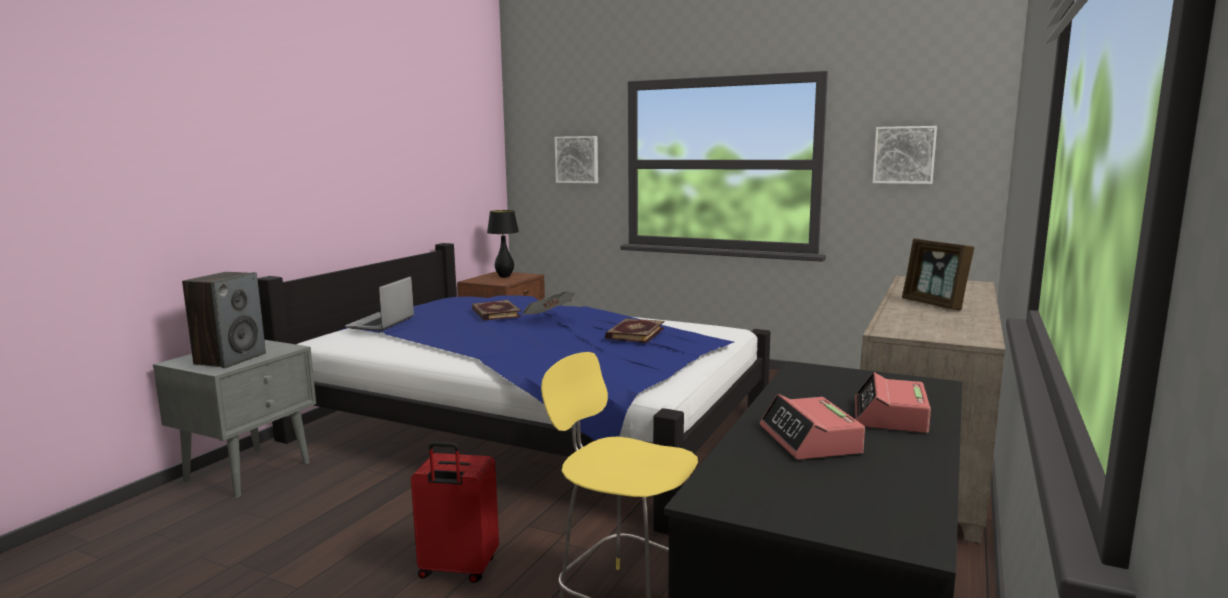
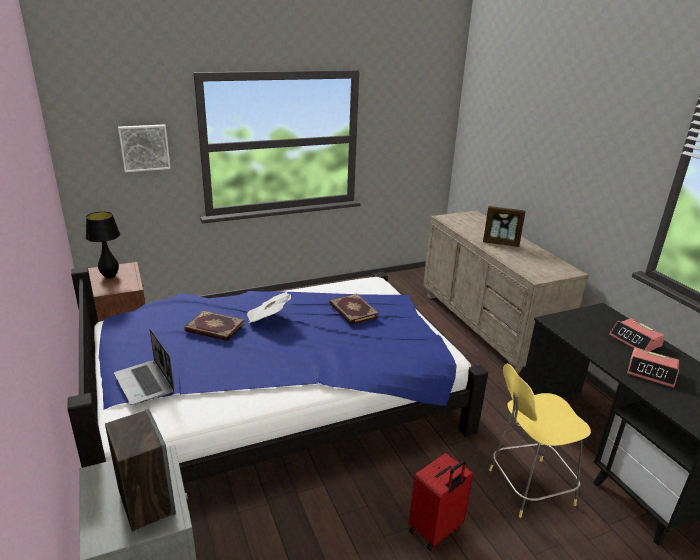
camera: 50 degrees left, 15 degrees up
picture [873,126,937,184] -> none

